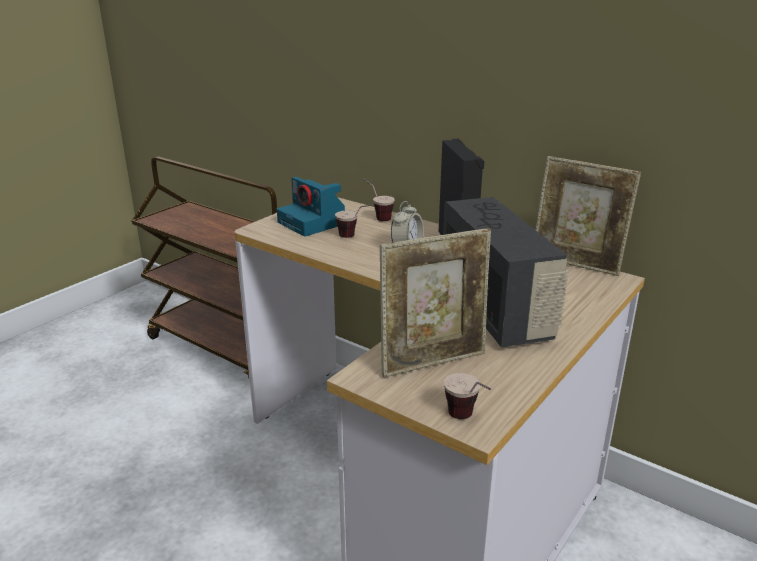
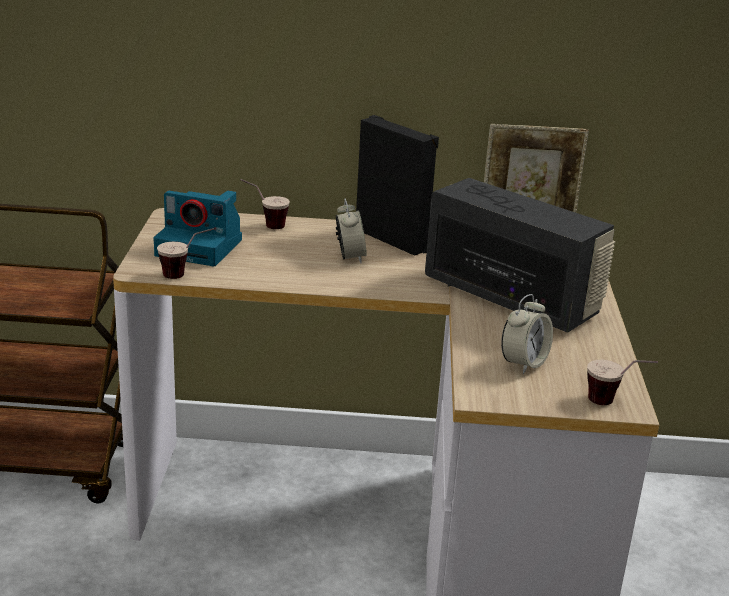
camera: 35 degrees left, 0 degrees up
cup [335,204,373,238] -> cup moved to [157,228,214,279]
picture frame [380,228,491,378] -> alarm clock [501,294,553,374]

